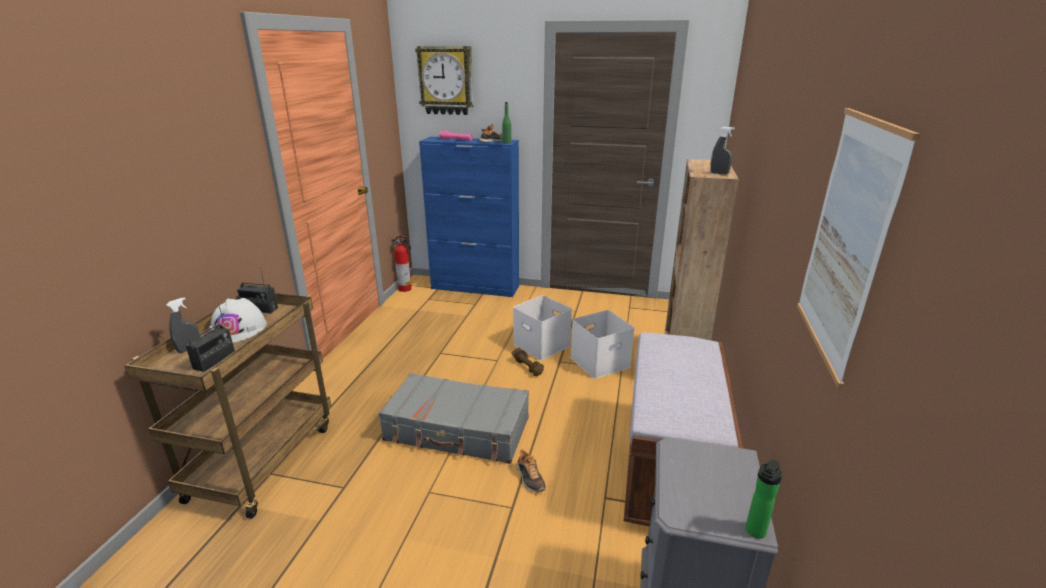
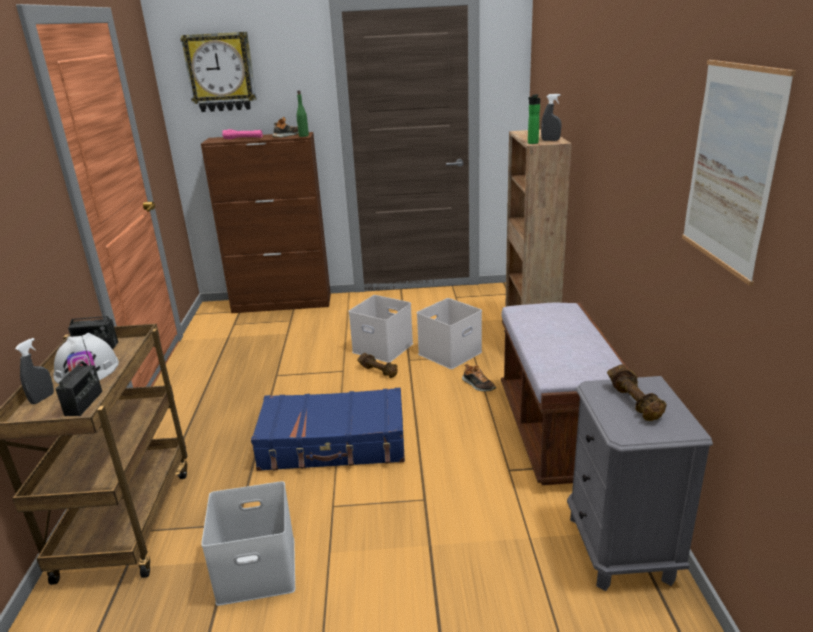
camera: 15 degrees left, 0 degrees up
grey suitcase [378,373,529,464] -> blue suitcase [251,388,405,471]
fire extinguisher [392,236,412,292] -> none
blue cabinet [419,137,519,297] -> brown cabinet [201,132,331,313]
shoe [517,449,546,492] -> shoe moved to [462,364,496,392]
bottle [745,460,783,539] -> bottle moved to [528,94,540,144]
none -> white storage box [201,481,295,606]
none -> brown dumbbell [607,364,667,421]

